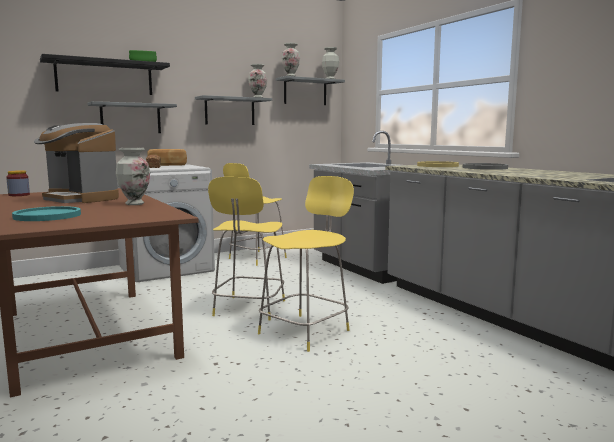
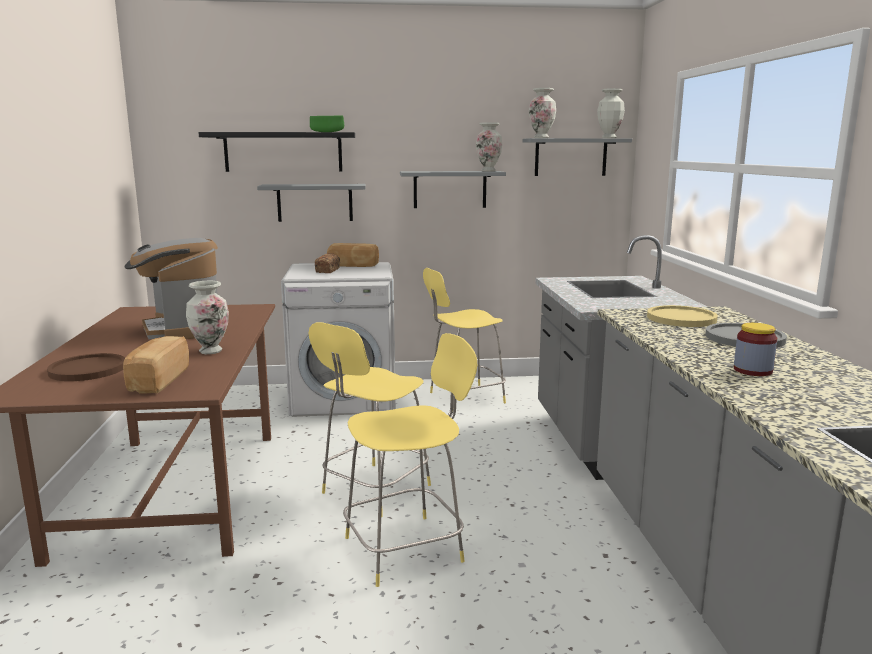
camera: 25 degrees right, 5 degrees up
jar [6,170,30,196] -> jar moved to [734,323,777,376]
turquoise plate [12,206,81,221] -> brown plate [47,353,125,381]
none -> bread [123,336,189,393]

